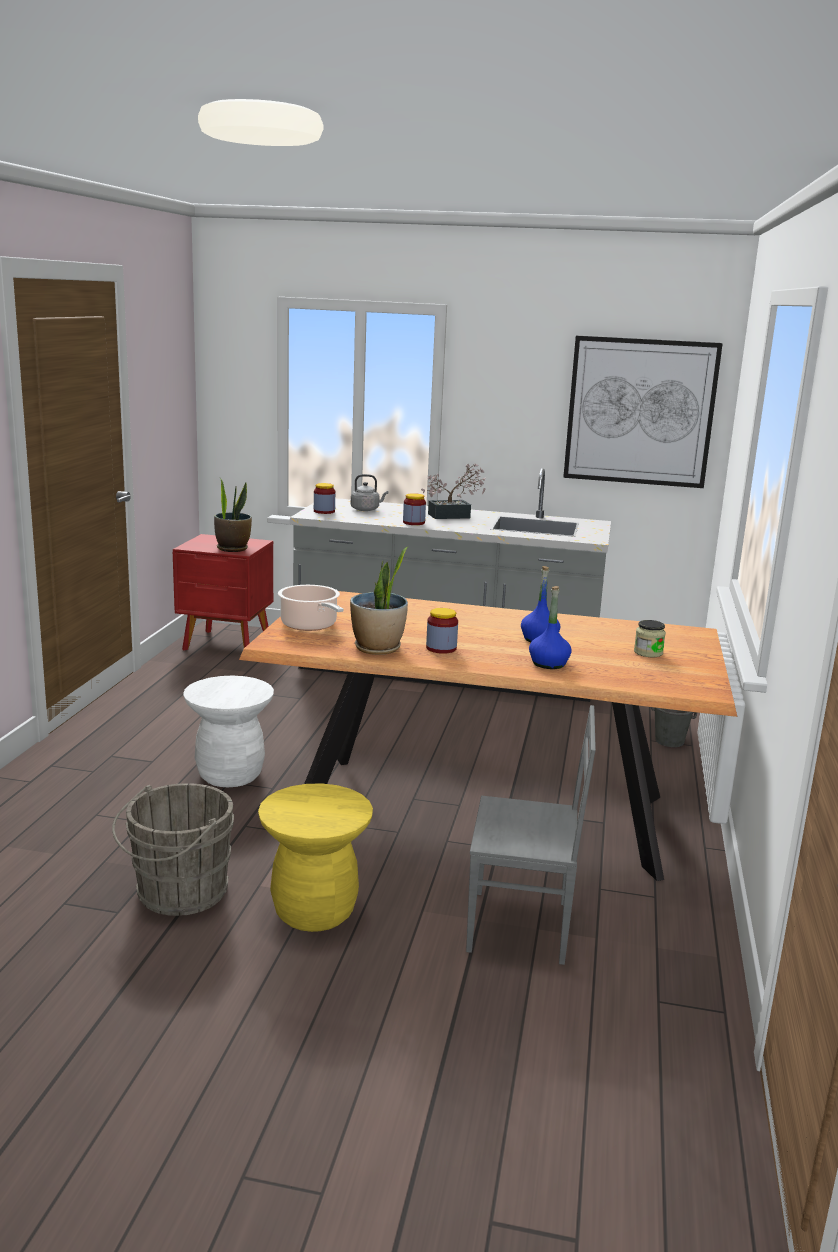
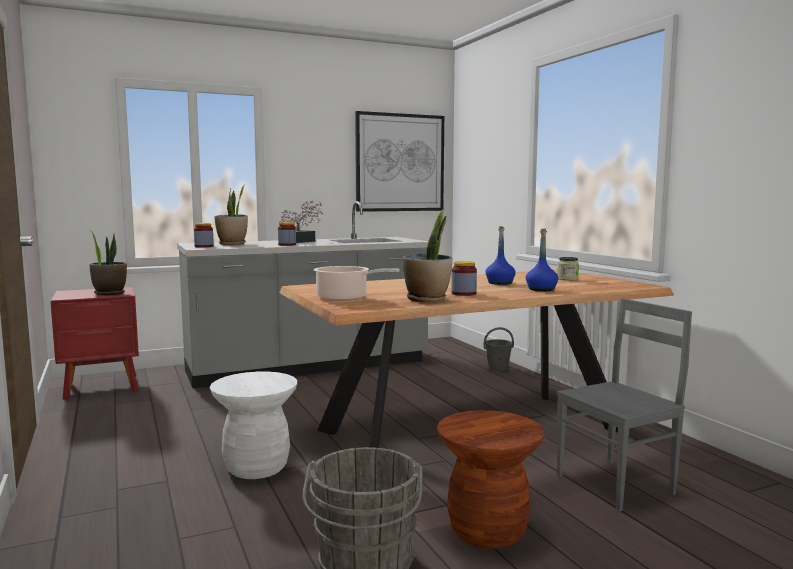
camera: 35 degrees left, 10 degrees down
yellow stool [258,783,373,932] -> brown stool [437,410,544,549]
grey kettle [351,474,388,511] -> potted plant [215,185,248,245]

